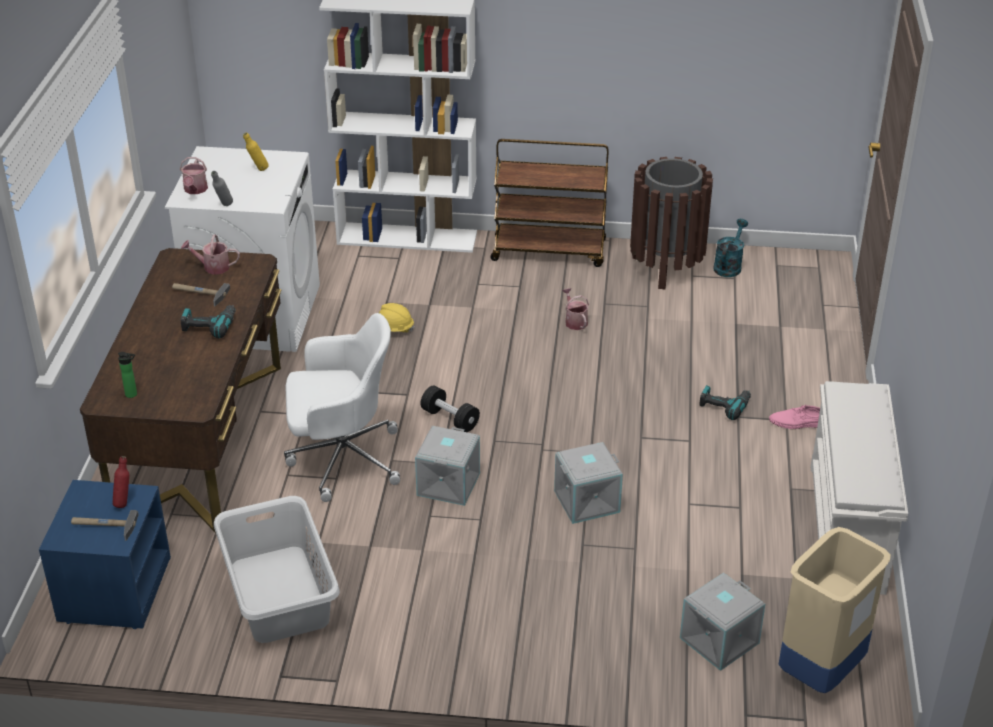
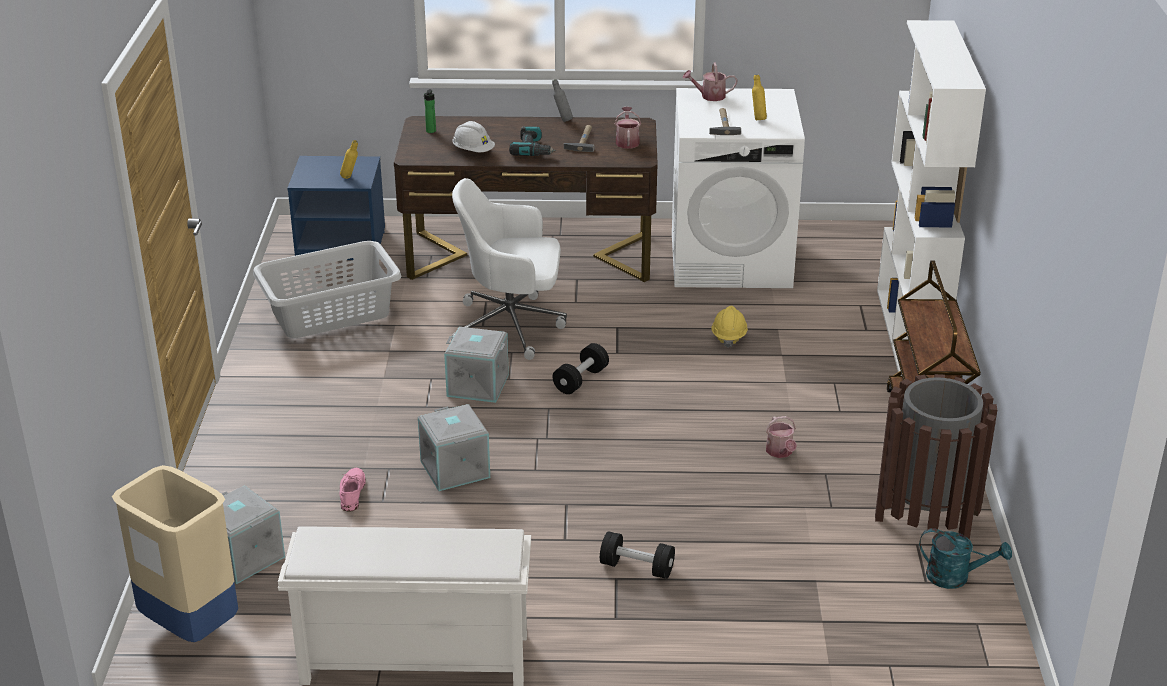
camera: 85 degrees right, 5 degrees down
hammer [71,510,139,541] -> hammer moved to [709,108,741,135]
red bottle [113,456,129,508] -> yellow bottle [340,140,358,179]
grey bottle [211,171,233,206] -> grey bottle moved to [552,79,573,122]
white office chair [284,313,400,502] -> white office chair turned 105 degrees clockwise [451,178,567,360]
watering can [562,288,589,330] -> watering can turned 105 degrees clockwise [766,416,797,458]
power drill [699,385,751,420] -> black dumbbell [600,531,675,579]
pink shoe [769,403,820,429] -> pink shoe moved to [340,468,366,511]
none -> white hard hat [452,121,495,152]

